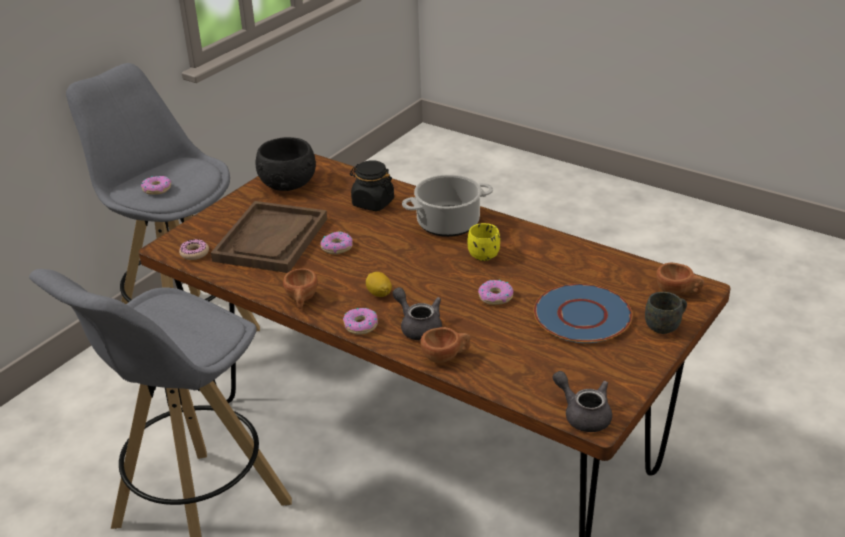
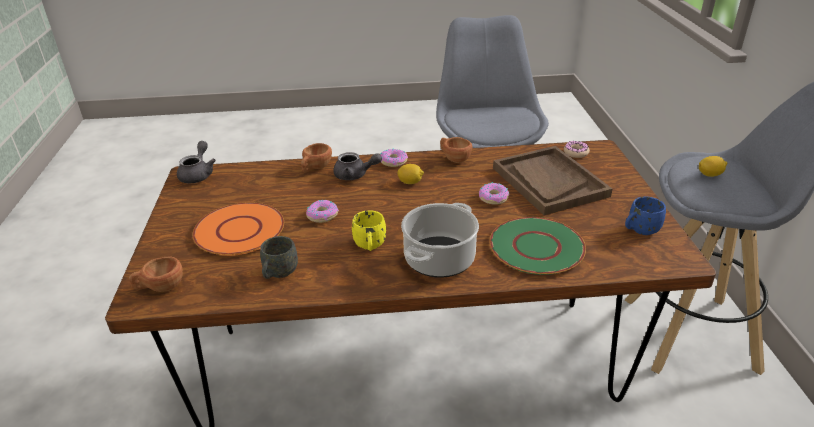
camera: 140 degrees right, 0 degrees up
donut [141,176,171,195] -> lemon [699,156,727,177]
black bowl [256,137,316,191] -> blue mug [625,196,666,235]
black jar [350,160,394,211] -> green plate [490,217,586,275]
blue plate [533,284,632,343] -> orange plate [193,202,284,256]
grey teapot [553,371,612,432] -> grey teapot turned 90 degrees counterclockwise [177,141,216,183]
grey mug [645,292,687,334] -> grey mug moved to [260,236,298,279]

